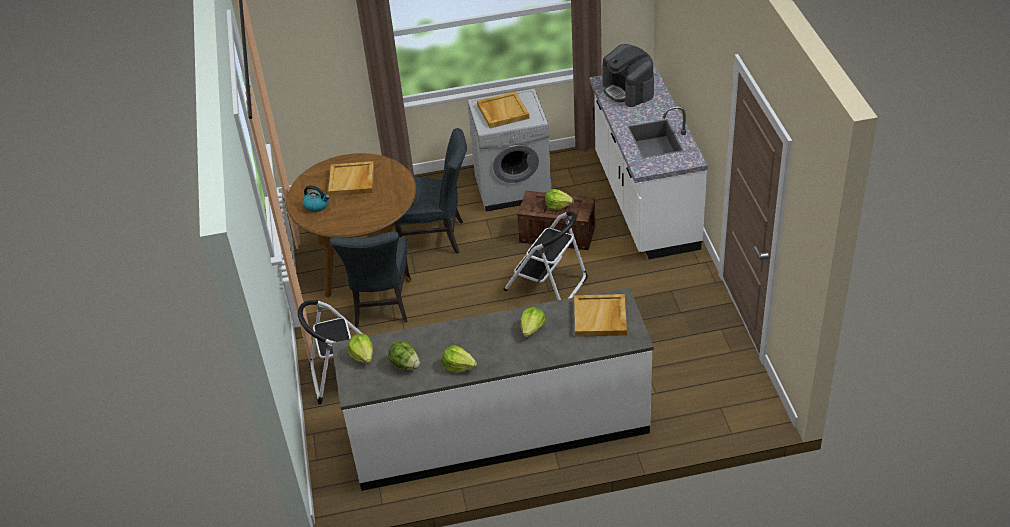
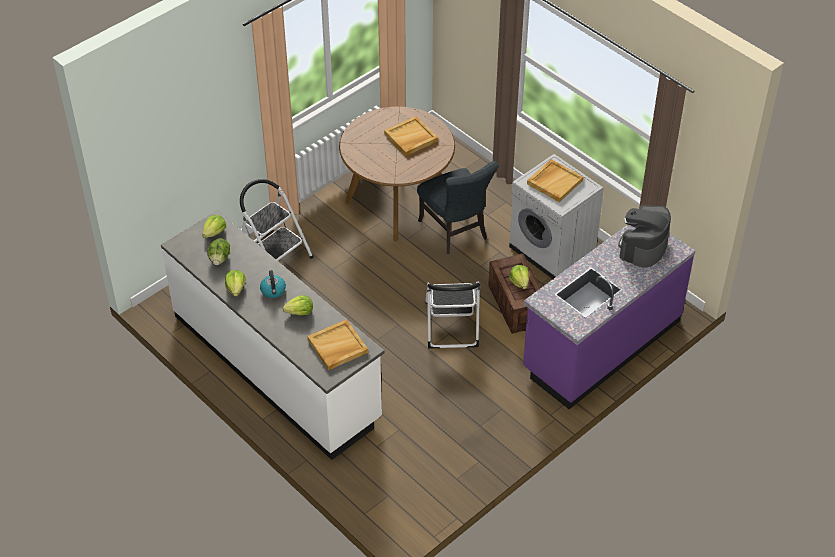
camera: 55 degrees right, 5 degrees up
kettle [302,185,330,212] -> kettle moved to [260,270,286,298]
grey chair [330,231,411,327] -> none
white counter [589,66,708,259] -> purple counter [523,224,695,409]

